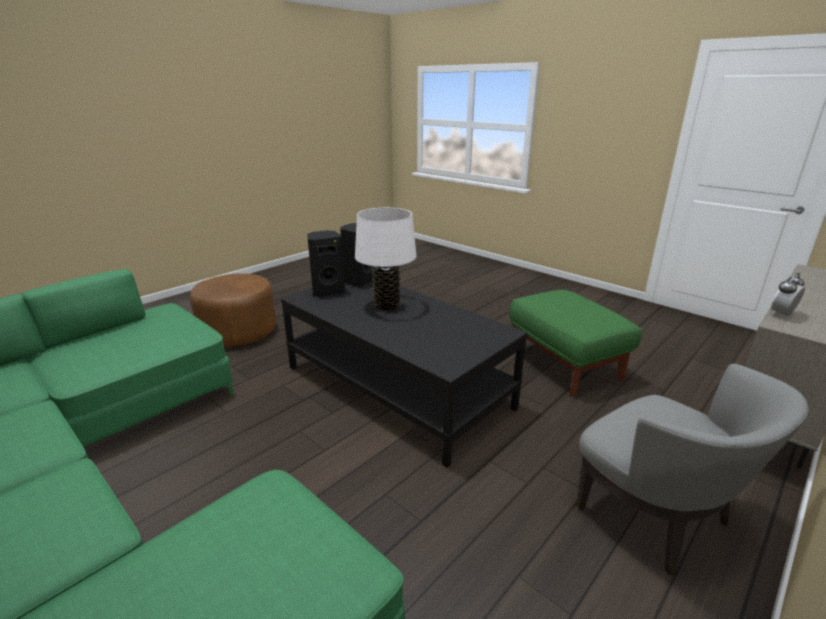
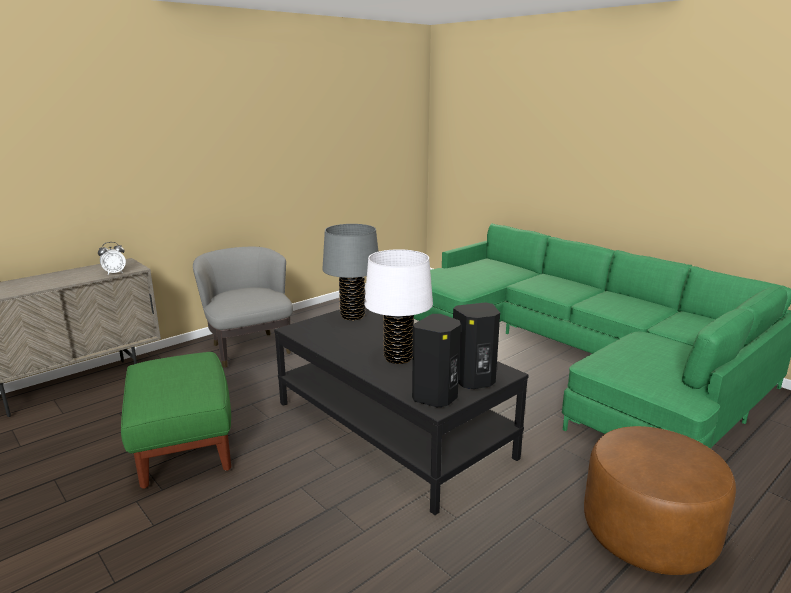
camera: 175 degrees left, 5 degrees down
none -> grey table lamp [322,224,379,320]

